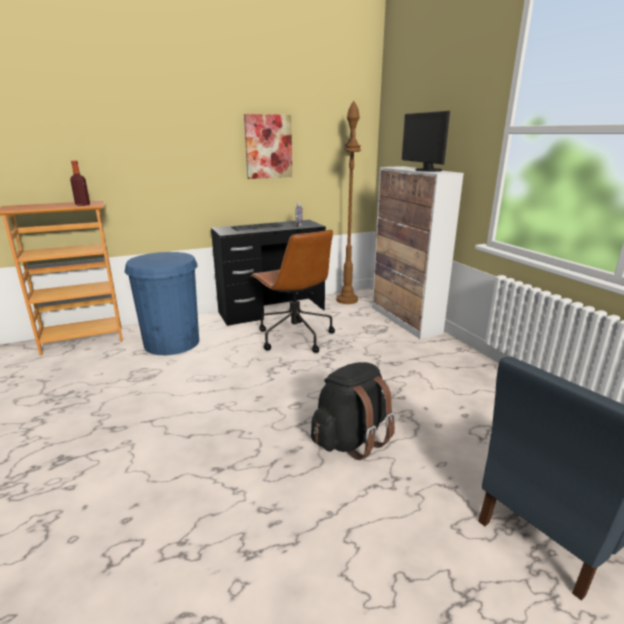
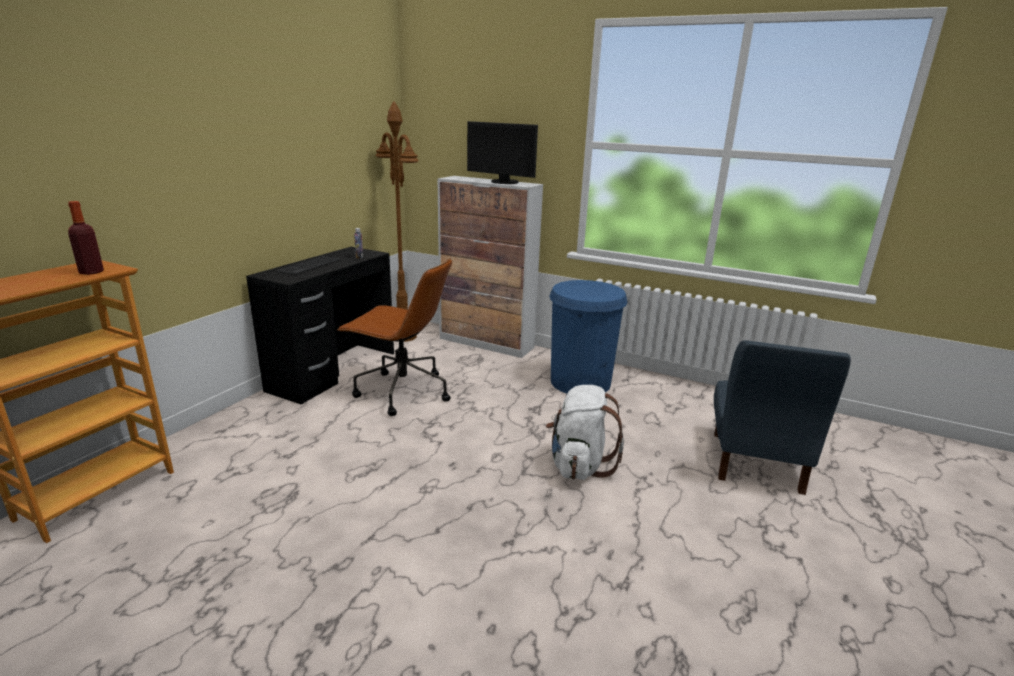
camera: 40 degrees left, 0 degrees up
blue trash can [125,252,199,355] -> blue trash can moved to [550,280,627,394]
picture [244,114,292,179] -> none
black backpack [311,362,395,460] -> white backpack [546,385,624,480]

